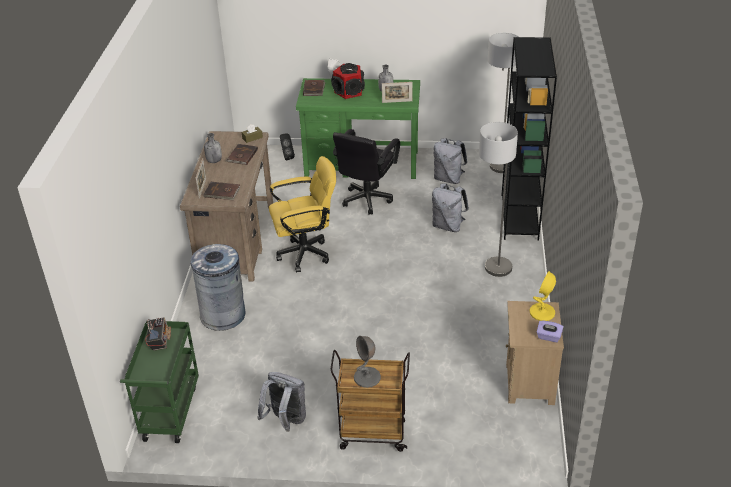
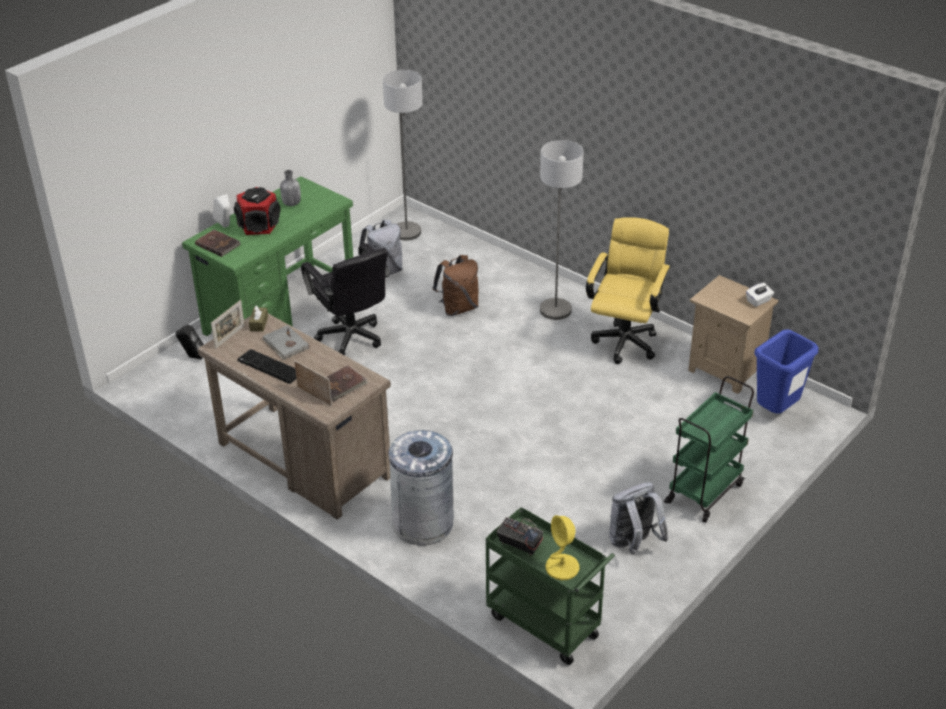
camera: 55 degrees left, 0 degrees up
grey bottle [204,133,222,163] -> keyboard [237,349,296,384]
brown book [226,144,258,165] -> grey book [263,325,309,359]
yellow office chair [269,156,336,273] -> yellow office chair moved to [586,217,671,364]
brown cart [331,350,410,452] -> green cart [664,376,754,523]
grey table lamp [354,336,381,388] -> none
picture frame [382,82,412,103] -> picture frame moved to [211,300,245,349]
grey backpack [432,183,469,232] -> brown backpack [433,255,478,316]
black bookcase [501,37,557,241] -> none
yellow table lamp [529,271,556,321] -> yellow table lamp moved to [545,515,579,580]
purple tissue box [537,321,563,342] -> white tissue box [746,283,774,307]
none -> blue trash can [754,329,819,413]

